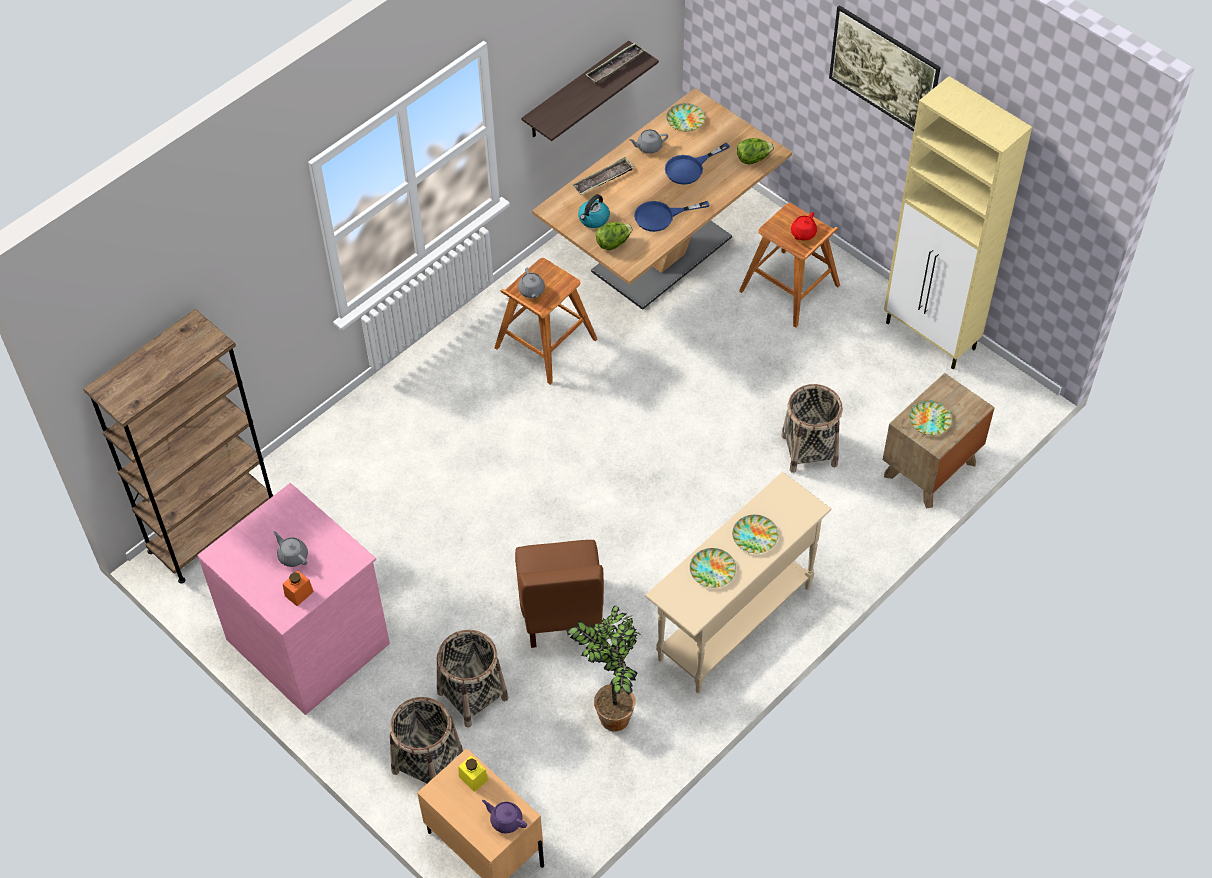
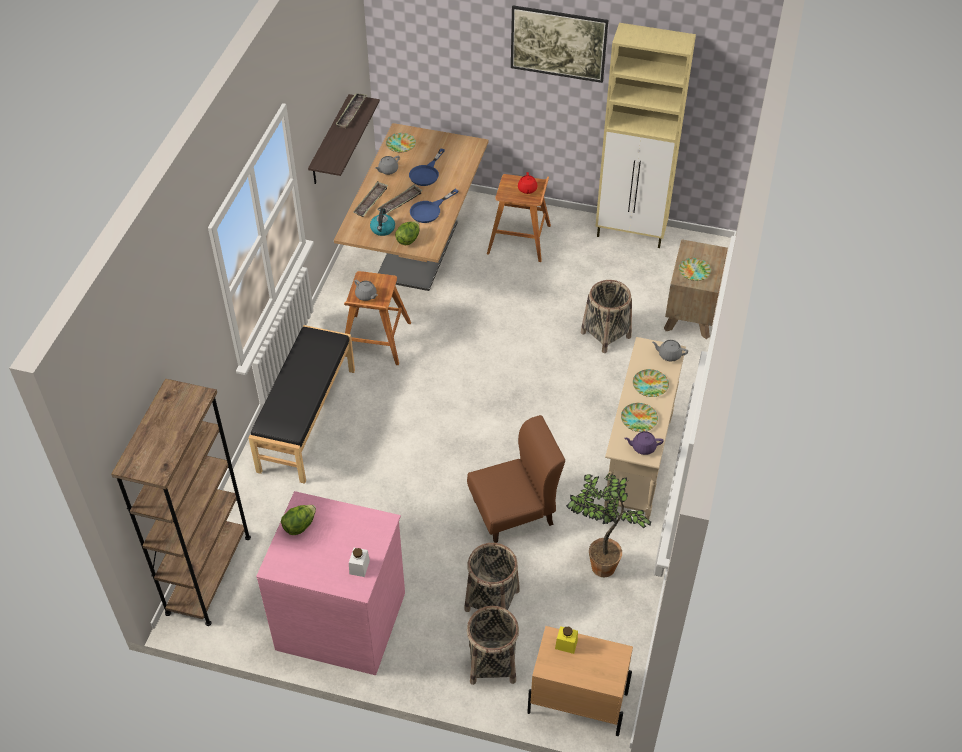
camera: 30 degrees left, 5 degrees down
grey teapot [274,531,308,567] -> grey teapot moved to [652,340,688,362]
orange jar [283,571,314,606] -> white jar [349,548,370,577]
purple teapot [482,800,527,834] -> purple teapot moved to [624,431,664,455]
brown chair [515,540,604,648] -> brown chair turned 75 degrees counterclockwise [467,415,565,543]
lettuce [737,138,774,165] -> lettuce moved to [281,505,316,535]
none -> black bench [248,325,355,484]
none -> tray [377,185,423,215]

